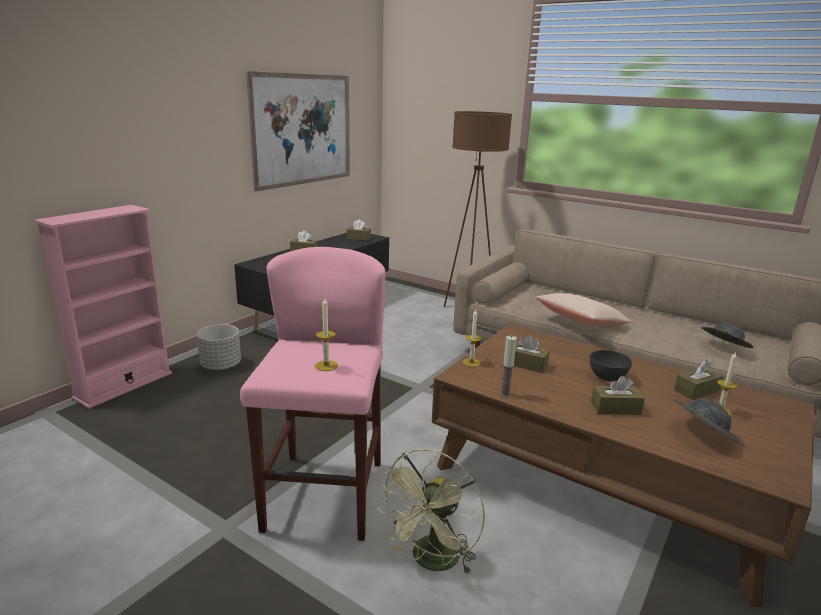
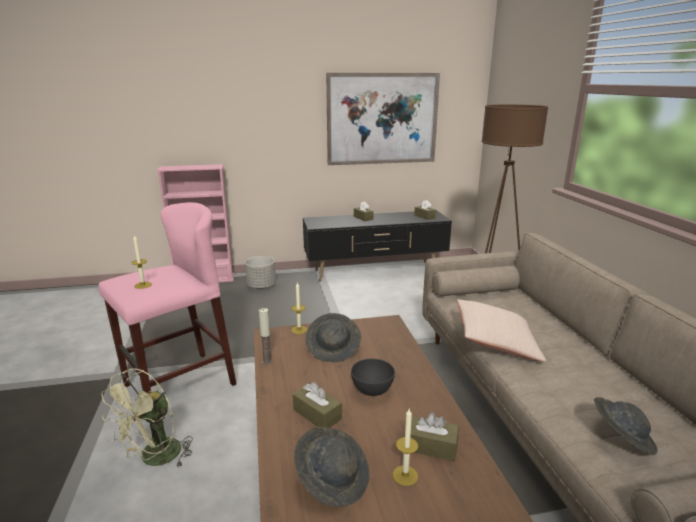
camera: 45 degrees right, 0 degrees up
green fan [377,449,485,575] -> green fan turned 45 degrees counterclockwise [101,368,193,467]
brown tissue box [514,335,550,373] -> grey hat [305,313,361,362]

